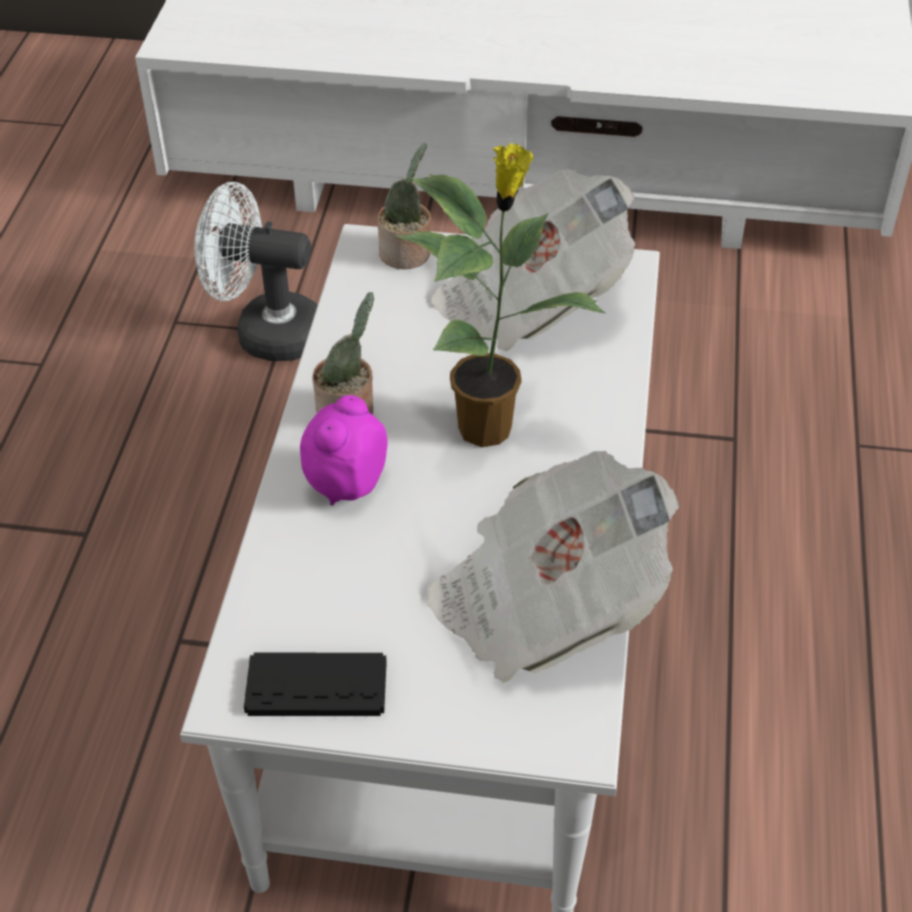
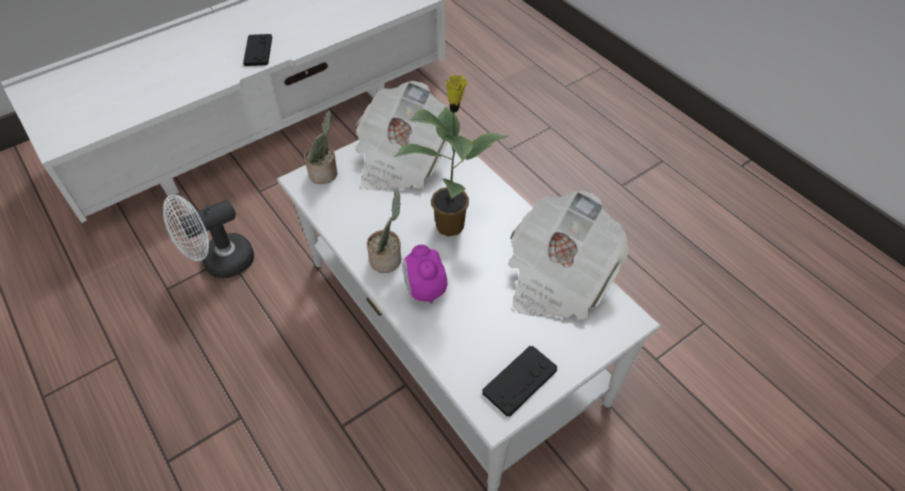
camera: 45 degrees left, 5 degrees up
none -> black game controller [243,34,272,66]

